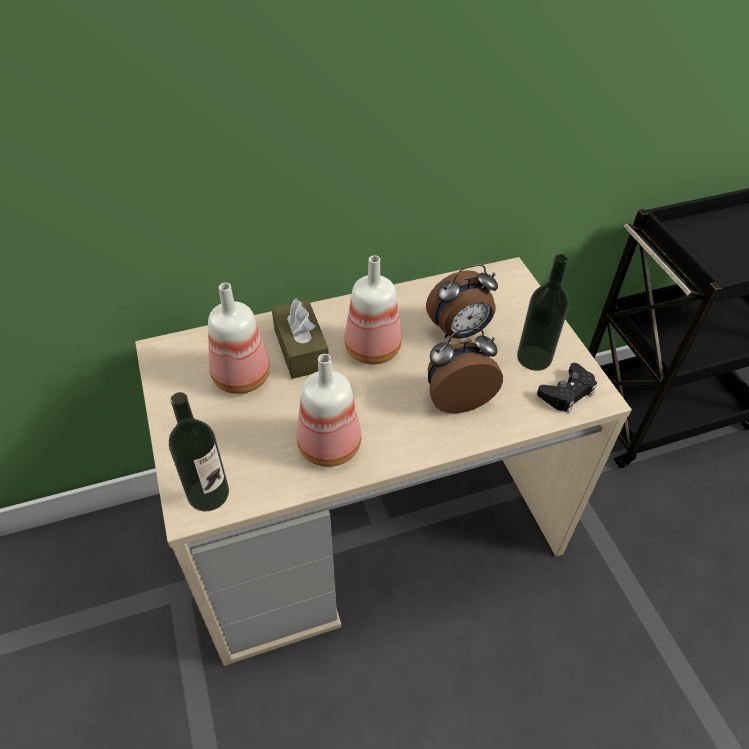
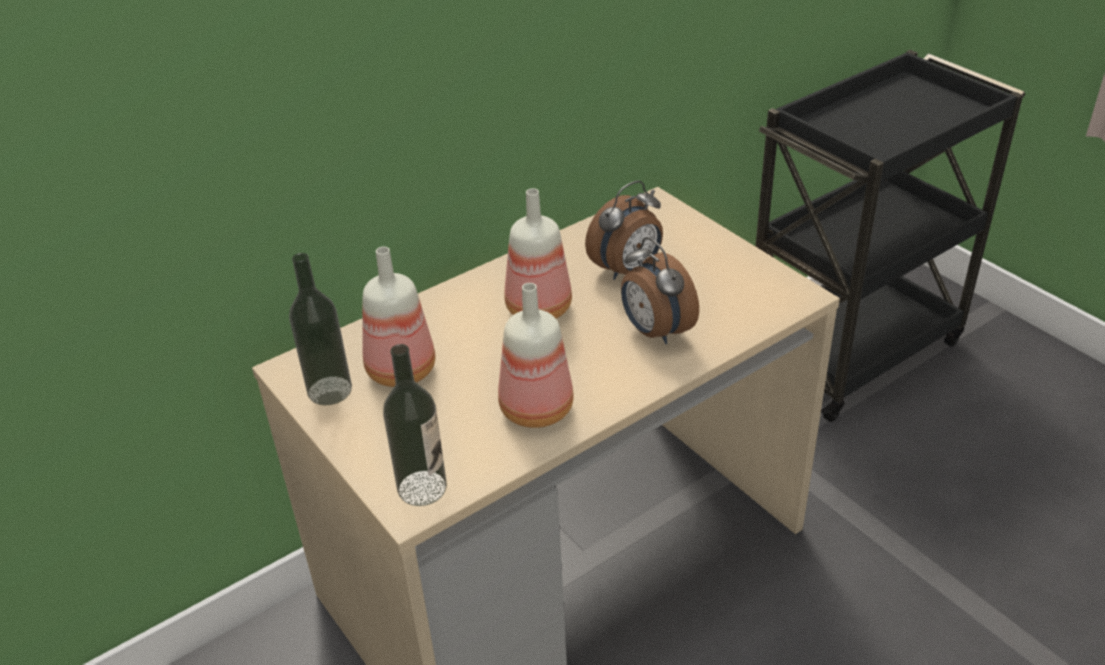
camera: 15 degrees left, 10 degrees down
brown tissue box [272,299,329,379] -> none
alarm clock [428,328,503,413] -> alarm clock turned 90 degrees counterclockwise [621,237,699,344]
bottle [517,254,569,371] -> bottle moved to [289,253,352,405]
black game controller [537,363,597,414] -> none

